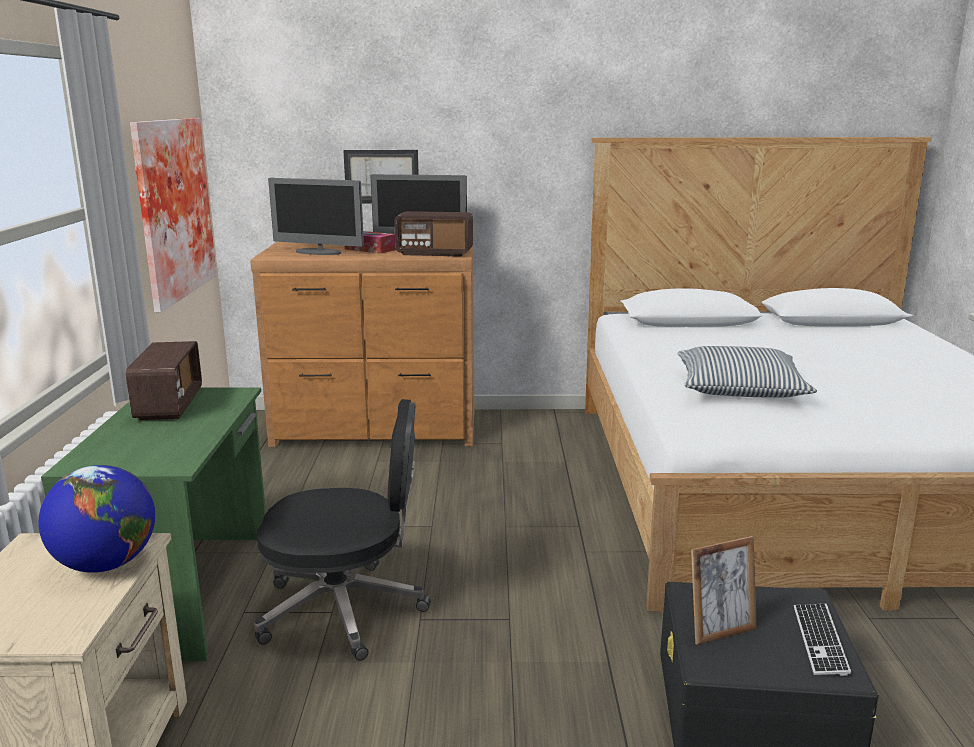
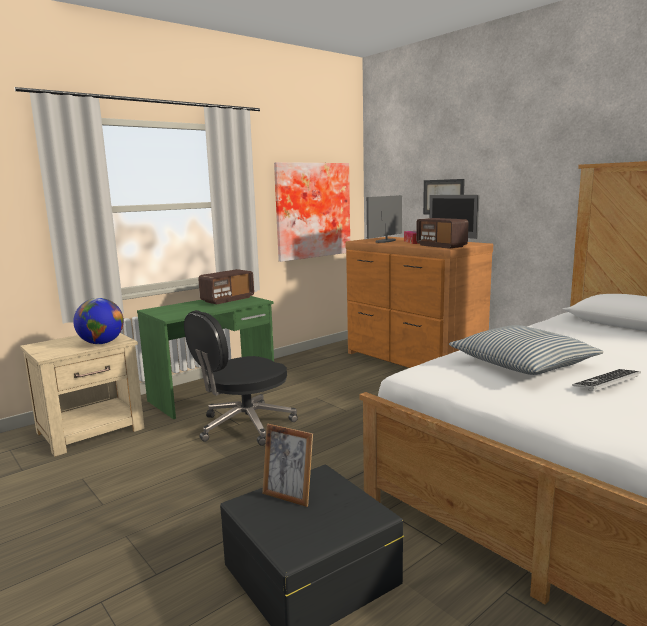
camera: 50 degrees right, 5 degrees down
black office chair [254,399,431,661] -> black office chair turned 90 degrees clockwise [184,310,298,446]
monitor [268,178,364,255] -> monitor turned 60 degrees clockwise [367,195,402,243]
keyboard [794,603,851,676] -> keyboard moved to [572,369,641,391]

